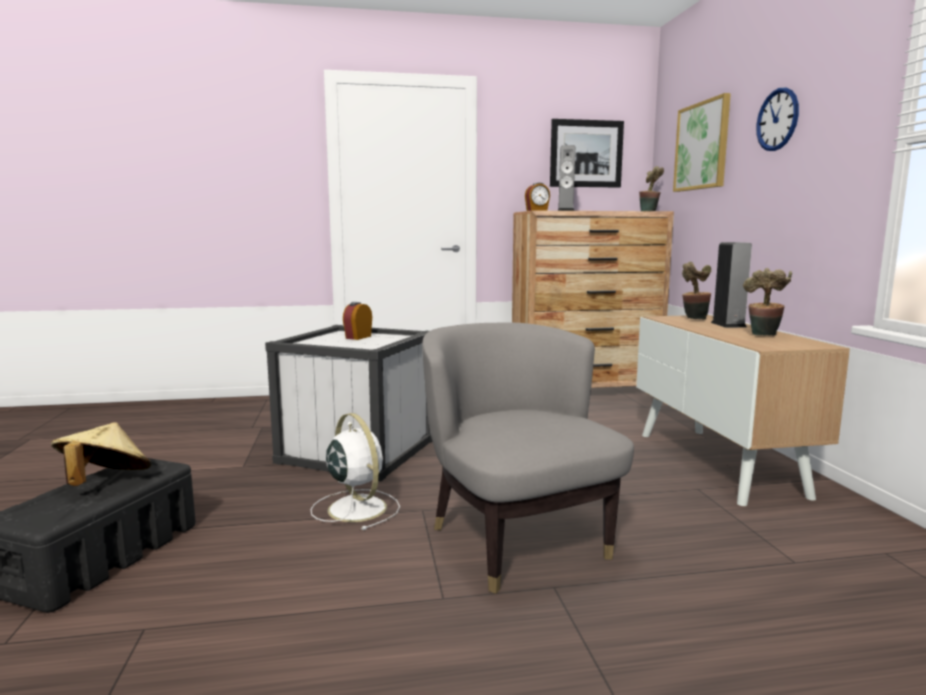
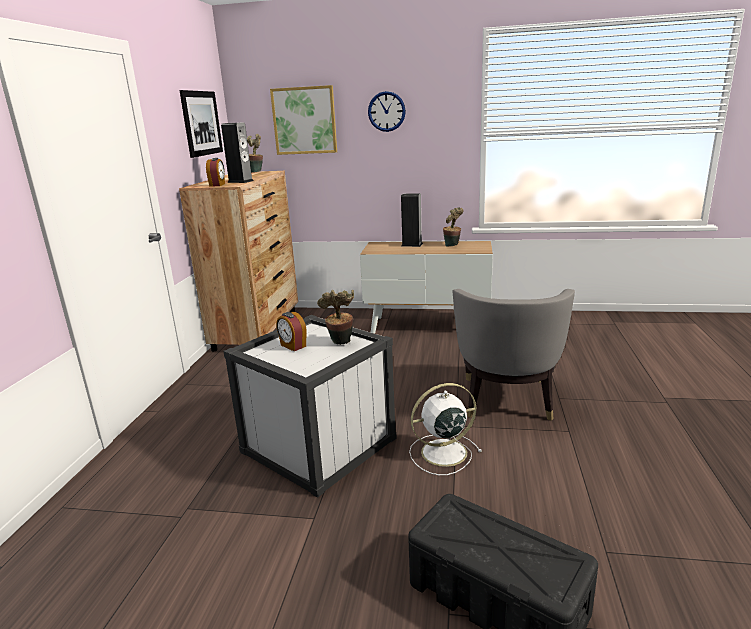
camera: 70 degrees left, 10 degrees up
beige hat [51,422,152,486] -> none
grey armchair [422,322,634,594] -> grey armchair turned 75 degrees counterclockwise [452,289,575,421]
potted plant [682,262,712,320] -> potted plant moved to [317,290,354,345]

